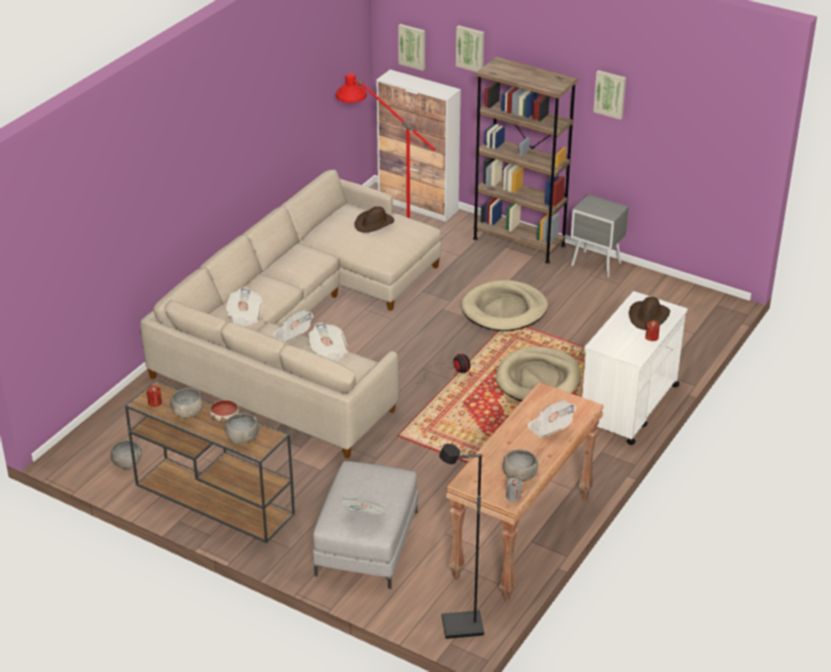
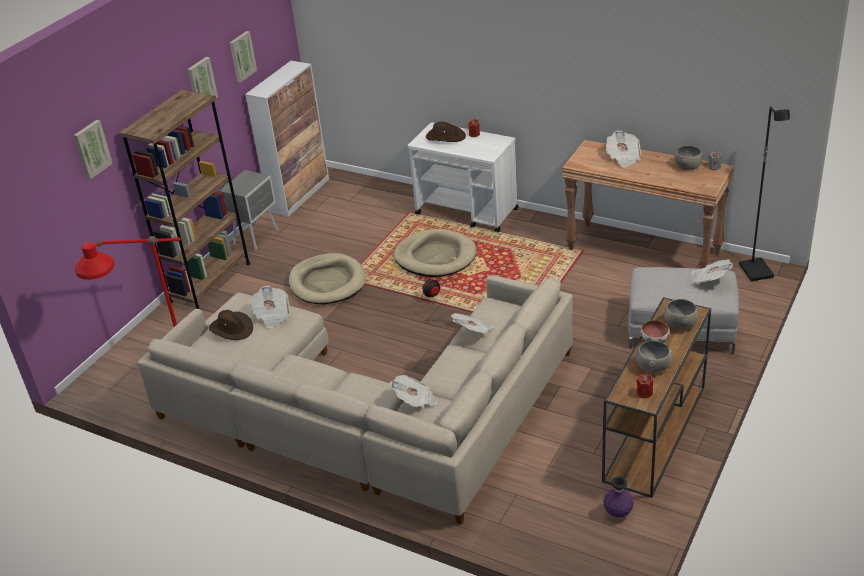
camera: 90 degrees left, 0 degrees up
grey bowl [110,440,142,469] -> purple vase [603,476,634,517]
newspaper [273,310,314,343] -> newspaper moved to [251,285,290,328]
cabinet [376,70,461,222] -> cabinet moved to [245,61,329,217]
picture [398,24,425,71] -> picture moved to [229,31,257,83]

